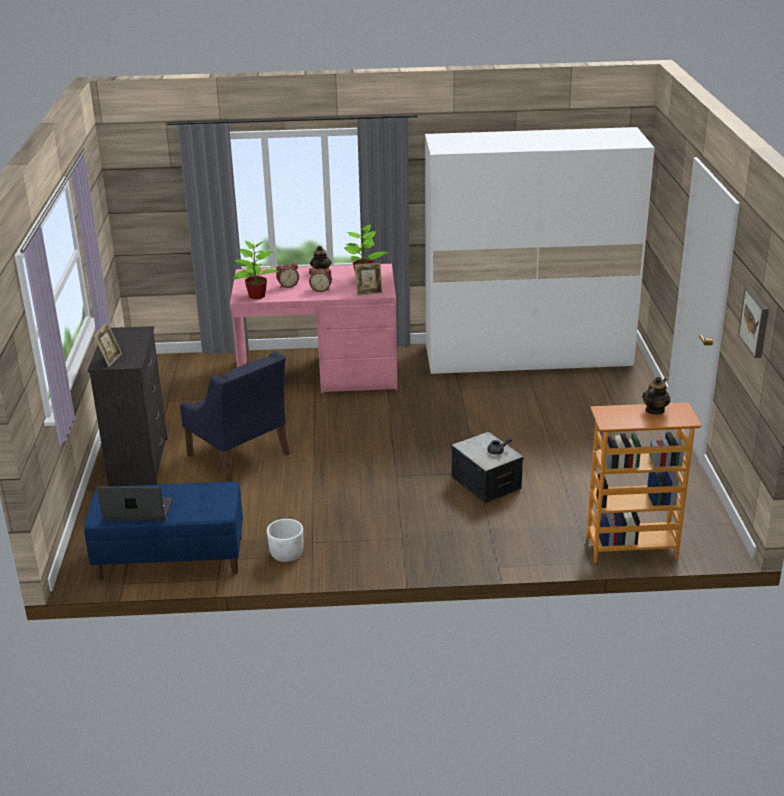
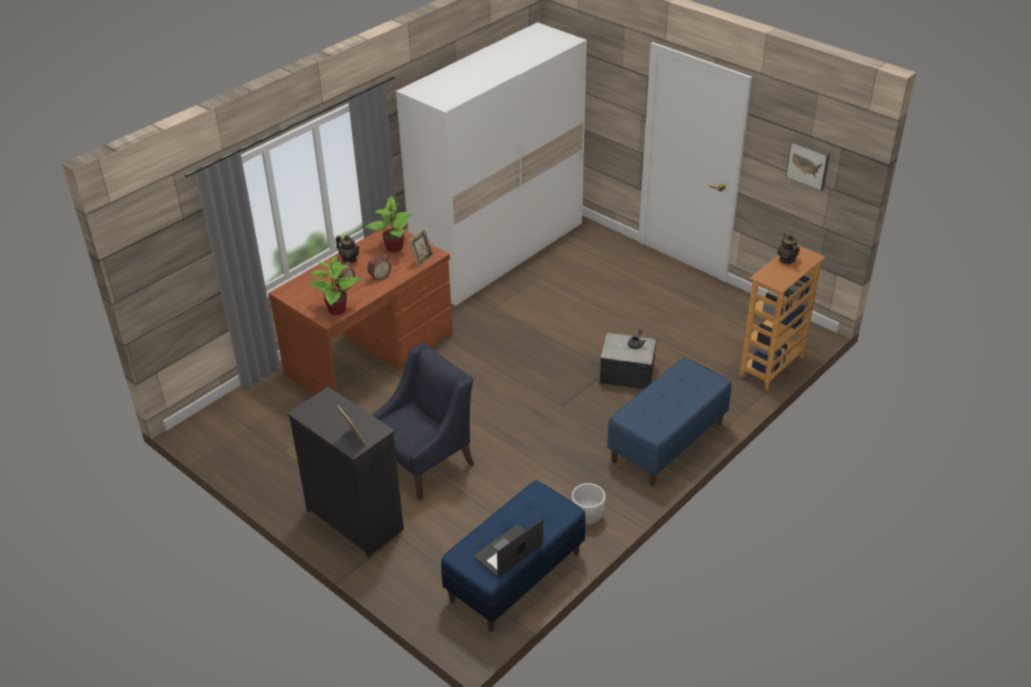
camera: 45 degrees left, 10 degrees up
blue armchair [180,352,290,482] -> blue armchair turned 45 degrees counterclockwise [371,343,474,500]
pink desk [230,264,398,393] -> brown desk [268,224,453,395]
none -> blue bench [607,357,732,486]

